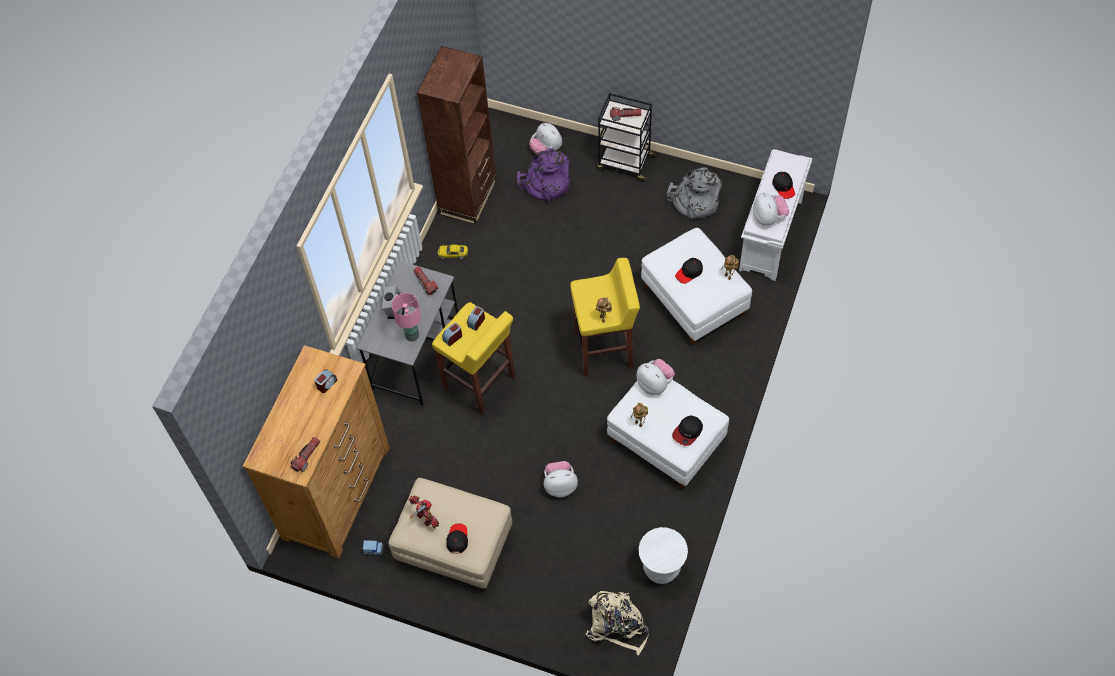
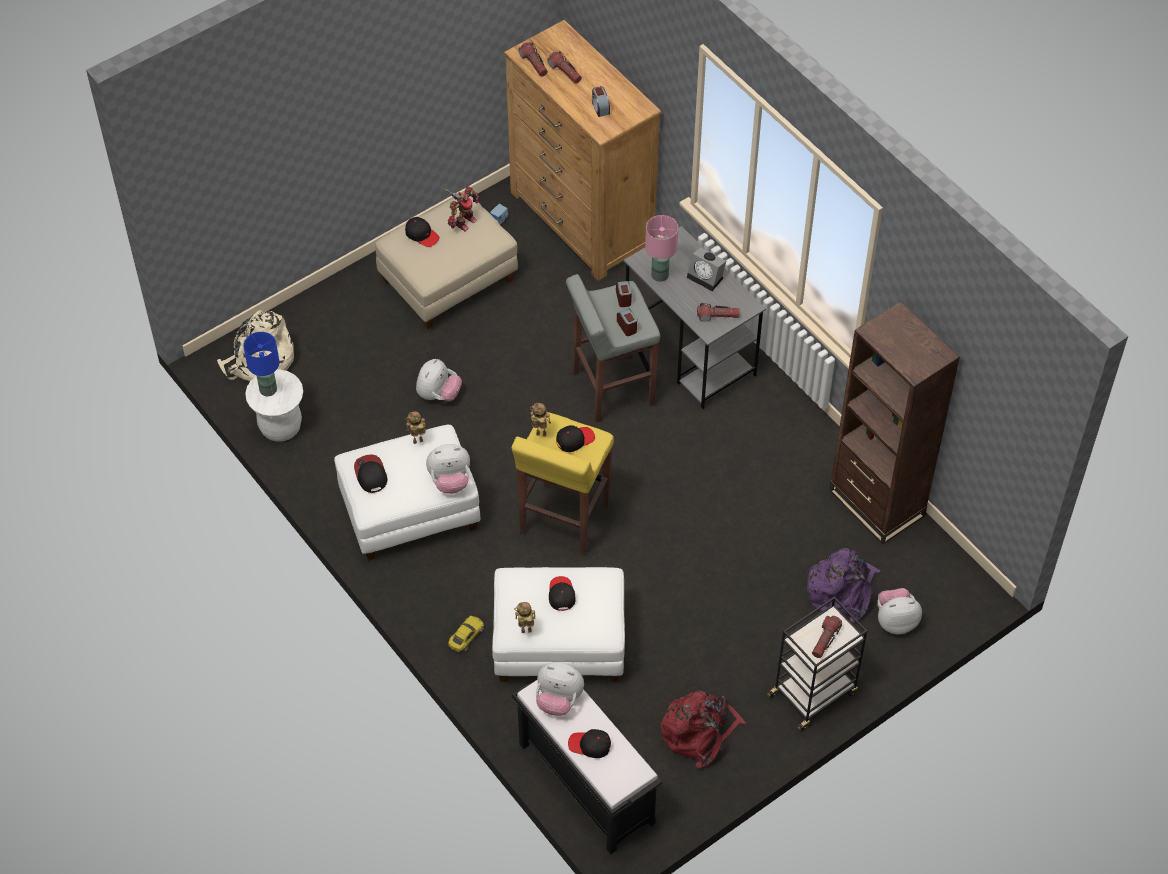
camera: 120 degrees right, 5 degrees down
toy robot [409,496,439,528] -> toy robot turned 45 degrees counterclockwise [445,187,479,231]
yellow stool [432,302,515,415] -> grey stool [566,274,660,422]
yellow toy car [438,244,468,260] -> yellow toy car moved to [447,616,484,652]
grey backpack [667,167,722,219] -> red backpack [660,691,746,769]
white bench [739,149,812,281] -> black bench [512,680,663,854]
none -> blue table lamp [243,332,280,396]
none -> flashlight [547,51,582,84]
none -> black cap [556,425,595,452]

